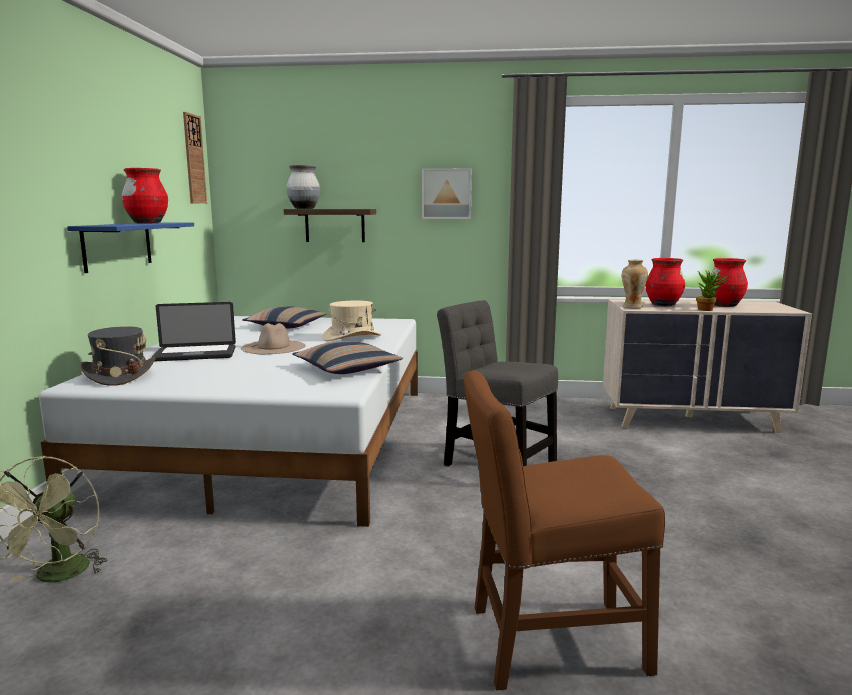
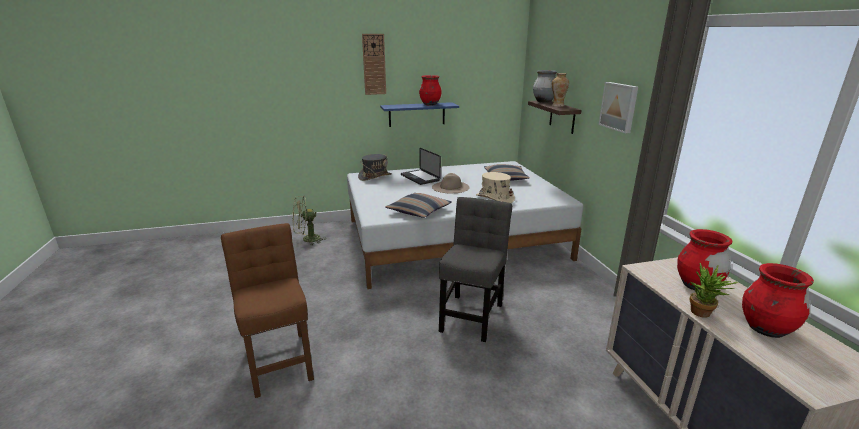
camera: 70 degrees right, 10 degrees up
wall clock [183,112,207,204] -> wall clock moved to [362,34,386,95]
vase [622,260,648,309] -> vase moved to [552,73,569,107]

